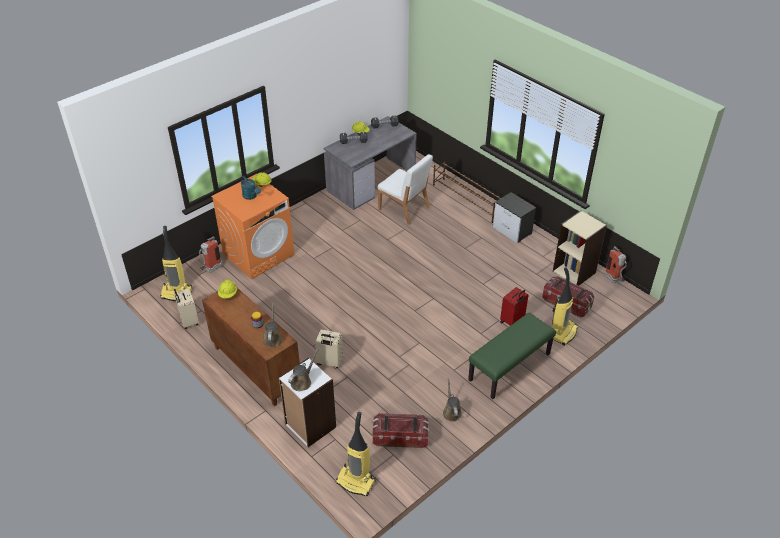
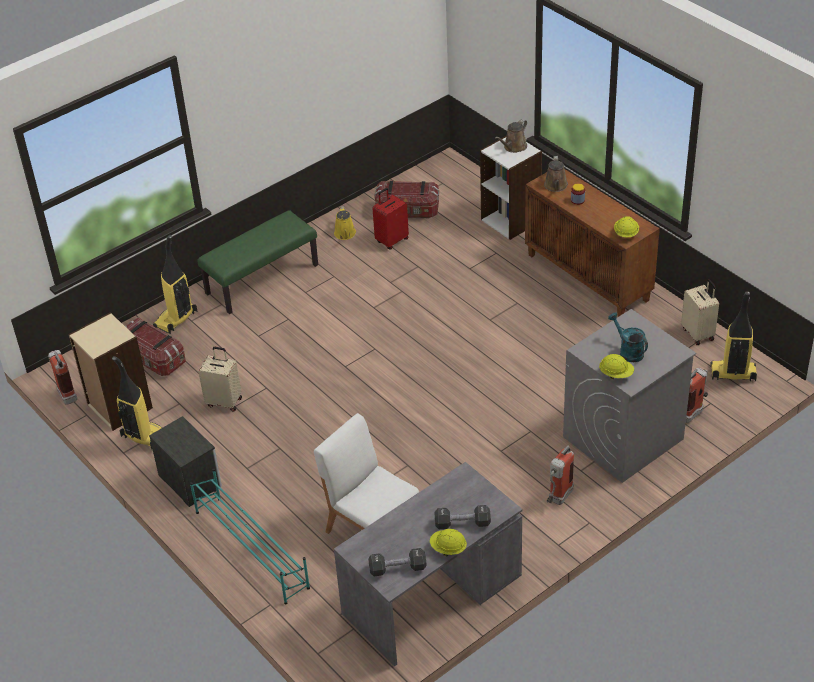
camera: 175 degrees left, 0 degrees up
orange washing machine [211,174,295,279] -> grey washing machine [563,309,696,483]
beige suitcase [315,330,343,369] -> beige suitcase moved to [198,347,242,412]
vacuum cleaner [335,412,376,496] -> vacuum cleaner moved to [112,356,162,449]
brown shoe rack [433,159,501,223] -> turquoise shoe rack [190,468,310,605]
brown watering can [443,378,462,422] -> yellow watering can [334,206,356,240]
red suitcase [500,287,529,326] -> red suitcase moved to [372,188,409,249]
none -> fire extinguisher [546,446,574,505]

